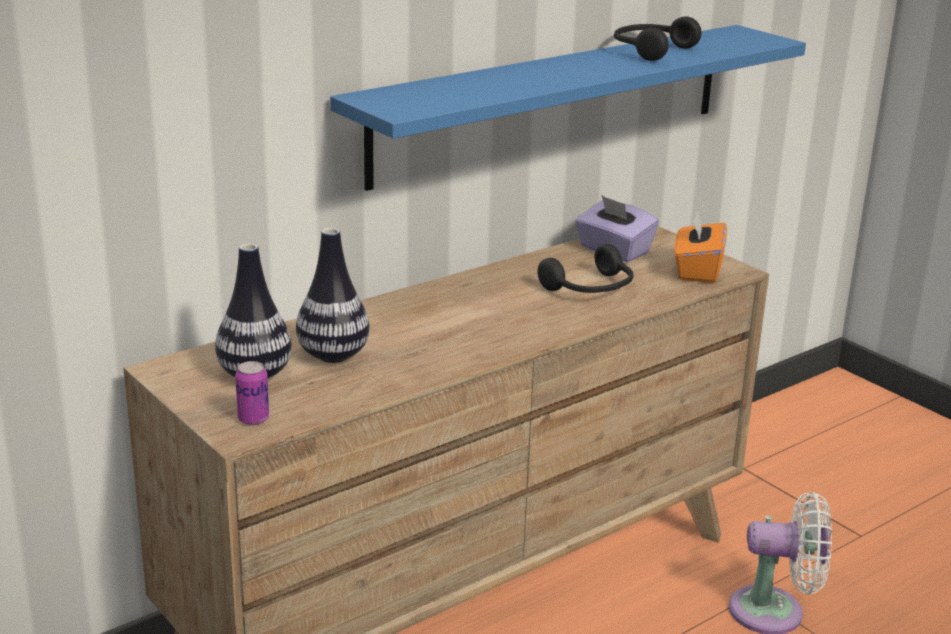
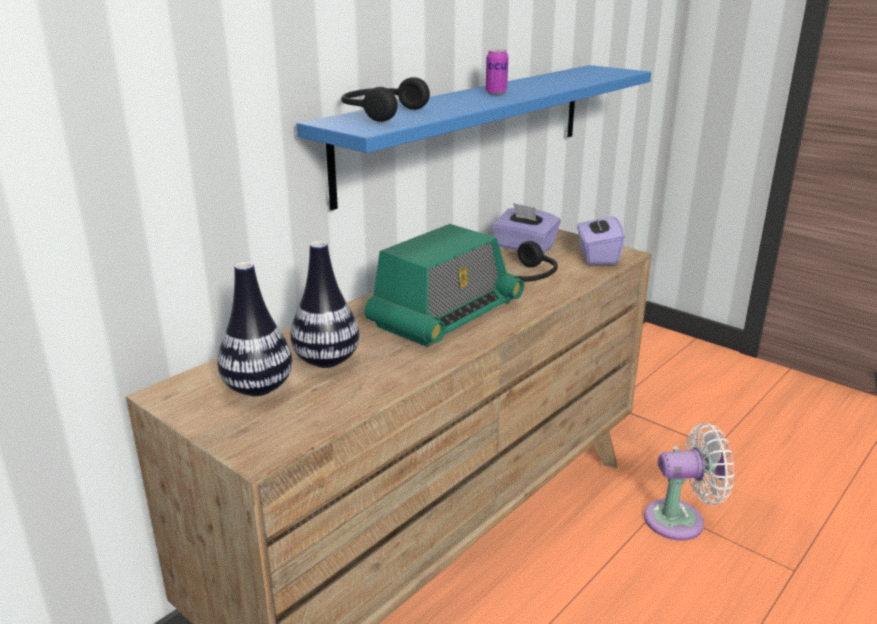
camera: 10 degrees left, 0 degrees up
can [235,361,269,425] -> can moved to [486,49,508,95]
black headphones [614,17,702,61] -> black headphones moved to [342,77,430,122]
orange tissue box [674,210,727,283] -> purple tissue box [577,208,625,265]
none -> radio [365,224,524,347]

